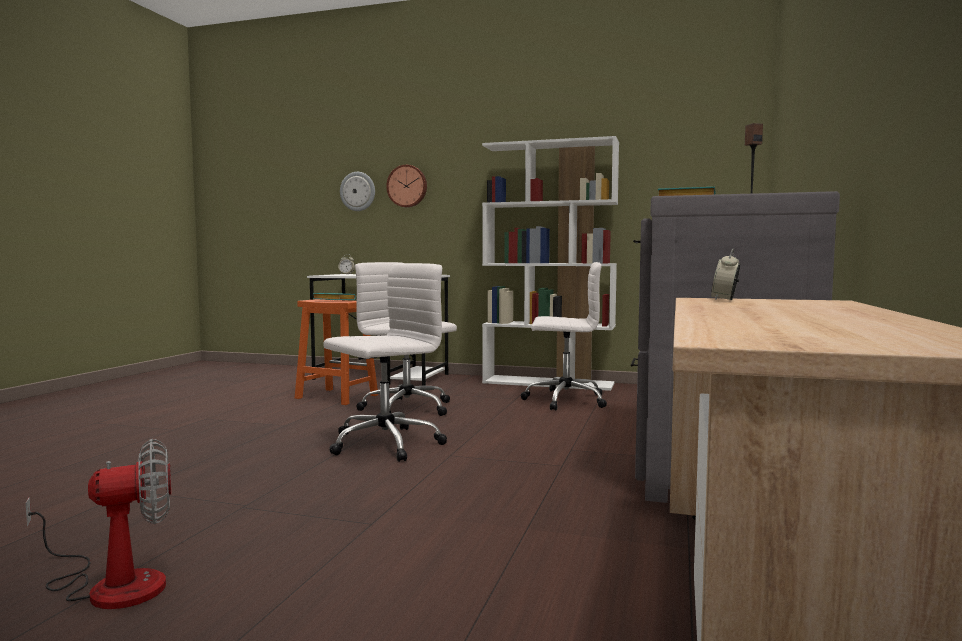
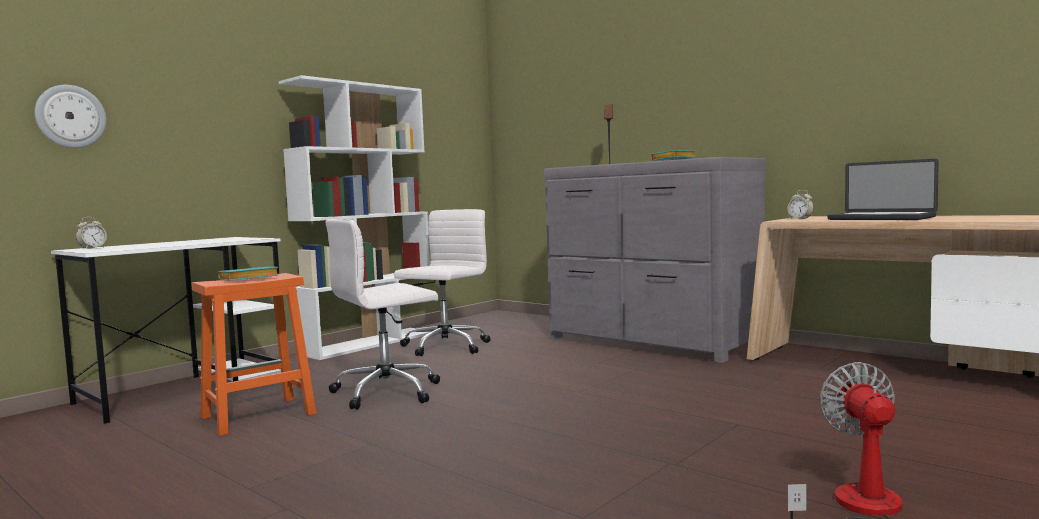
camera: 65 degrees left, 0 degrees up
white office chair [323,263,447,462] -> none
wall clock [386,165,427,208] -> none
none -> laptop [827,159,939,220]

